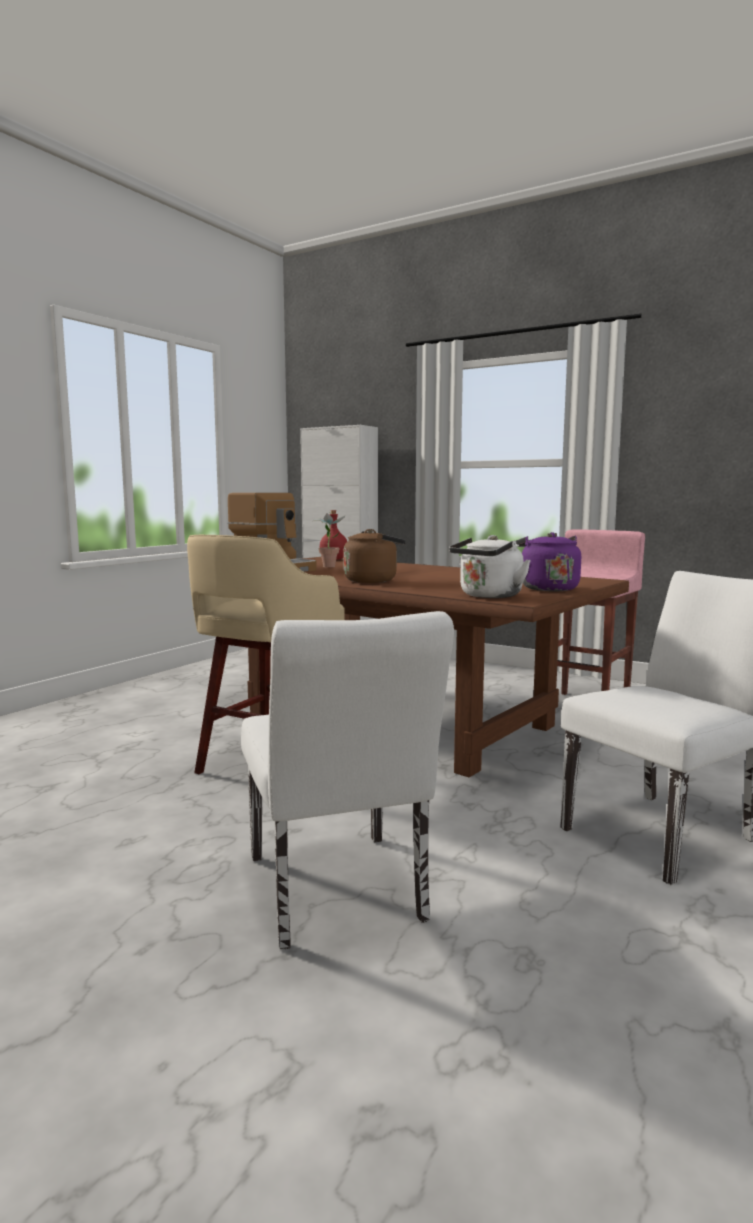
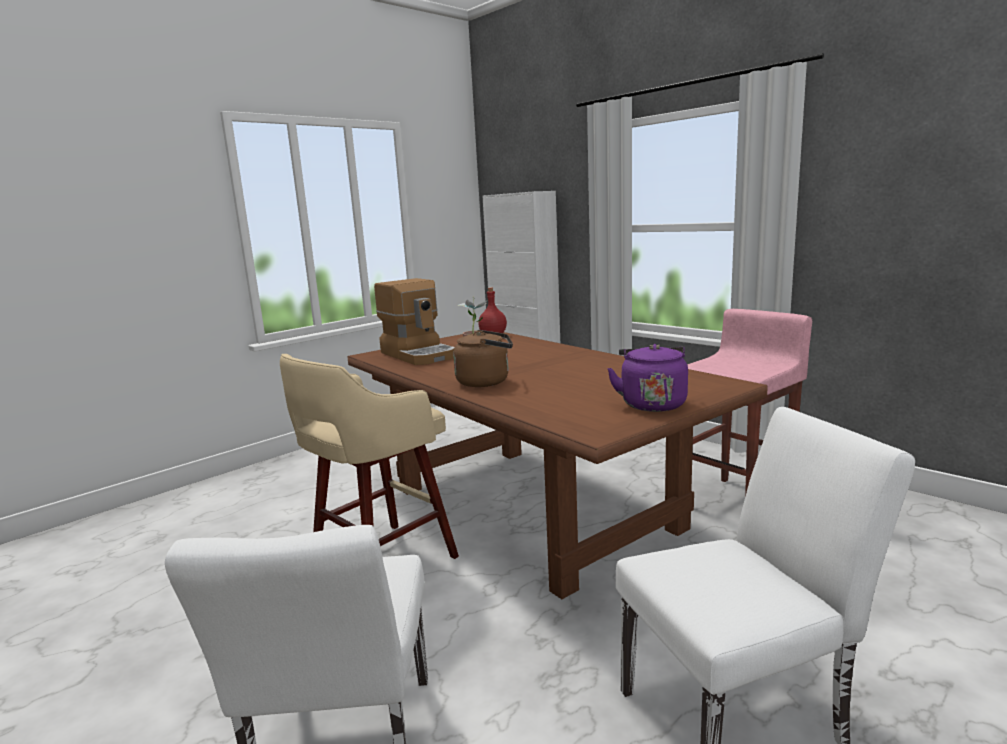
camera: 15 degrees right, 5 degrees up
white kettle [449,535,531,598] -> none

